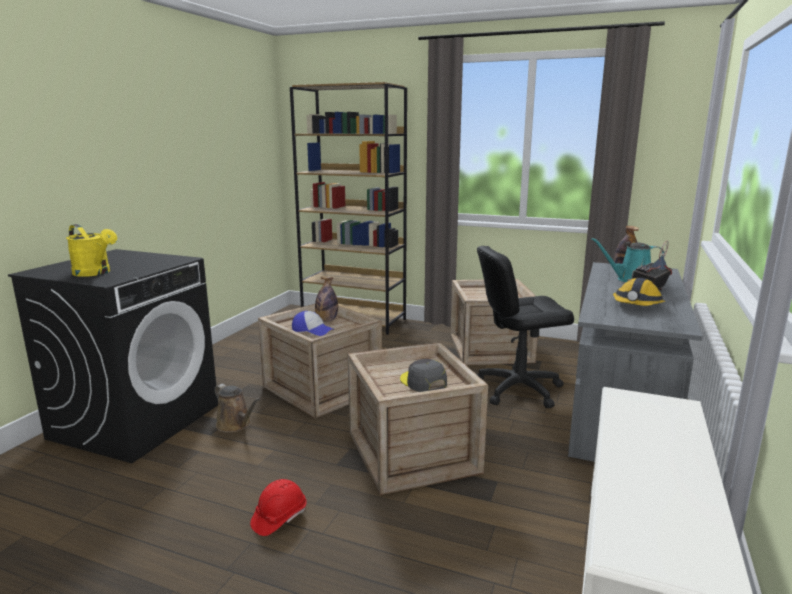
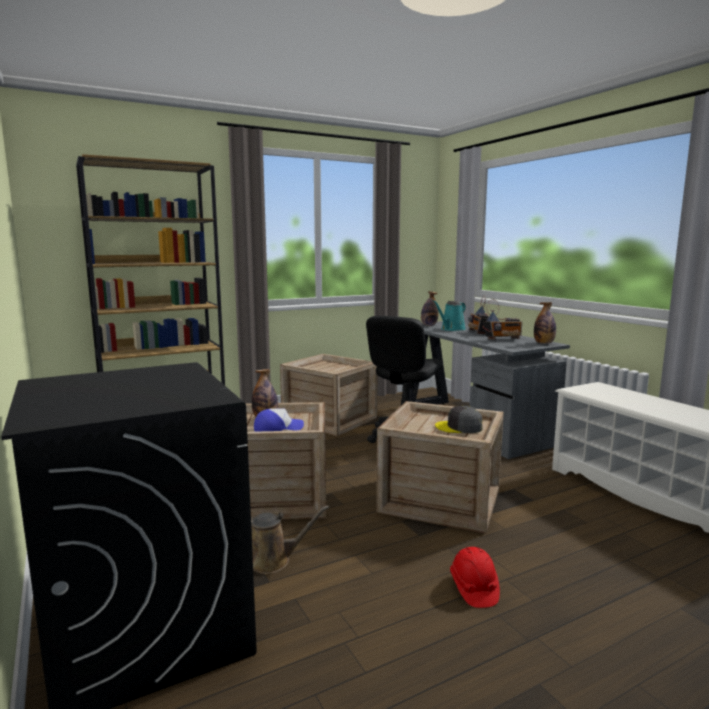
camera: 50 degrees left, 5 degrees down
yellow watering can [66,224,117,277] -> none
hard hat [613,278,665,306] -> radio [483,299,522,340]
none -> bottle [534,302,556,344]

